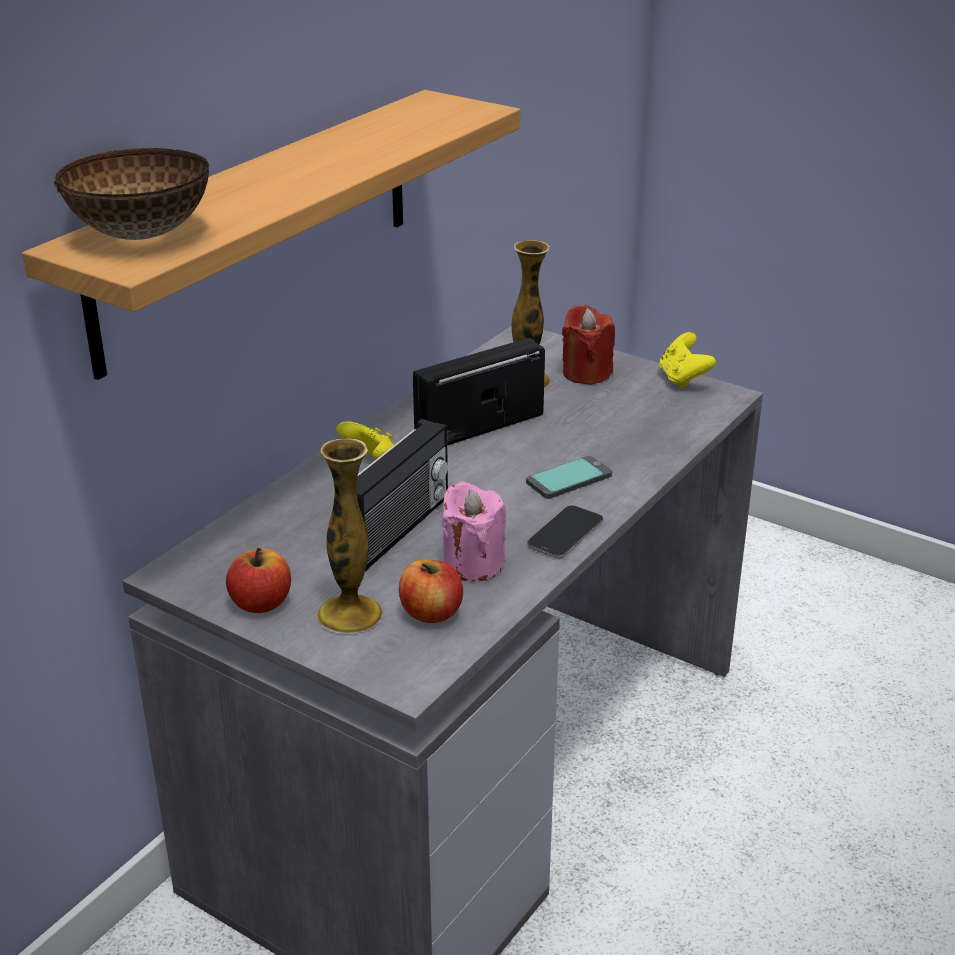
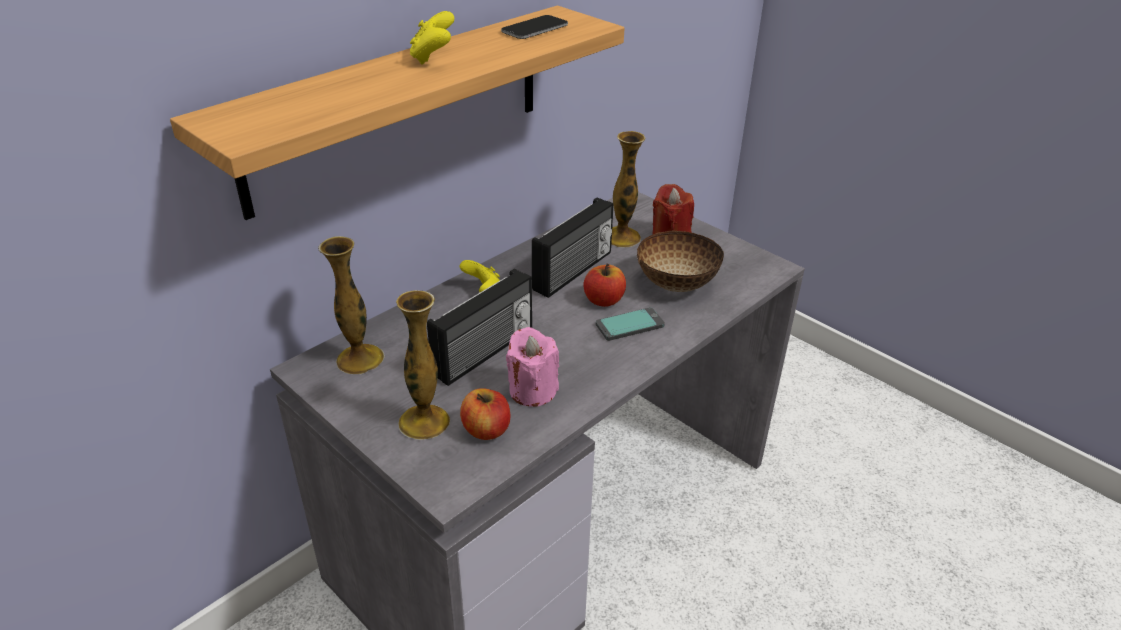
camera: 10 degrees right, 5 degrees up
bowl [54,148,209,240] -> bowl moved to [637,231,724,292]
apple [226,548,291,613] -> apple moved to [583,264,626,307]
radio [413,338,545,445] -> radio turned 150 degrees clockwise [532,198,614,298]
phone [527,506,603,558] -> phone moved to [501,15,568,39]
yellow game controller [659,332,716,389] -> yellow game controller moved to [410,11,454,65]
none -> vase [318,236,385,375]

